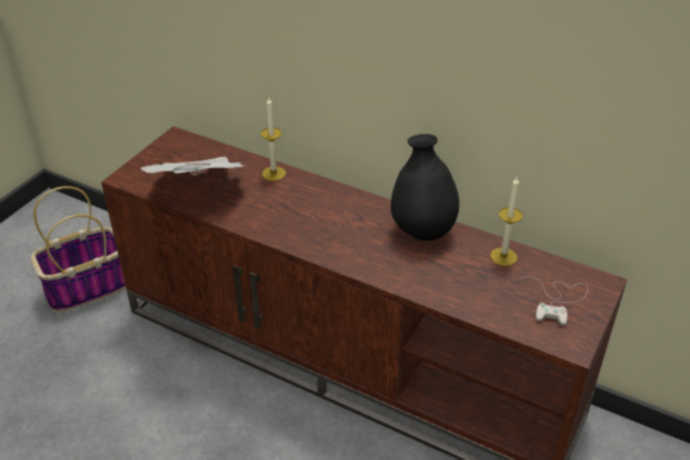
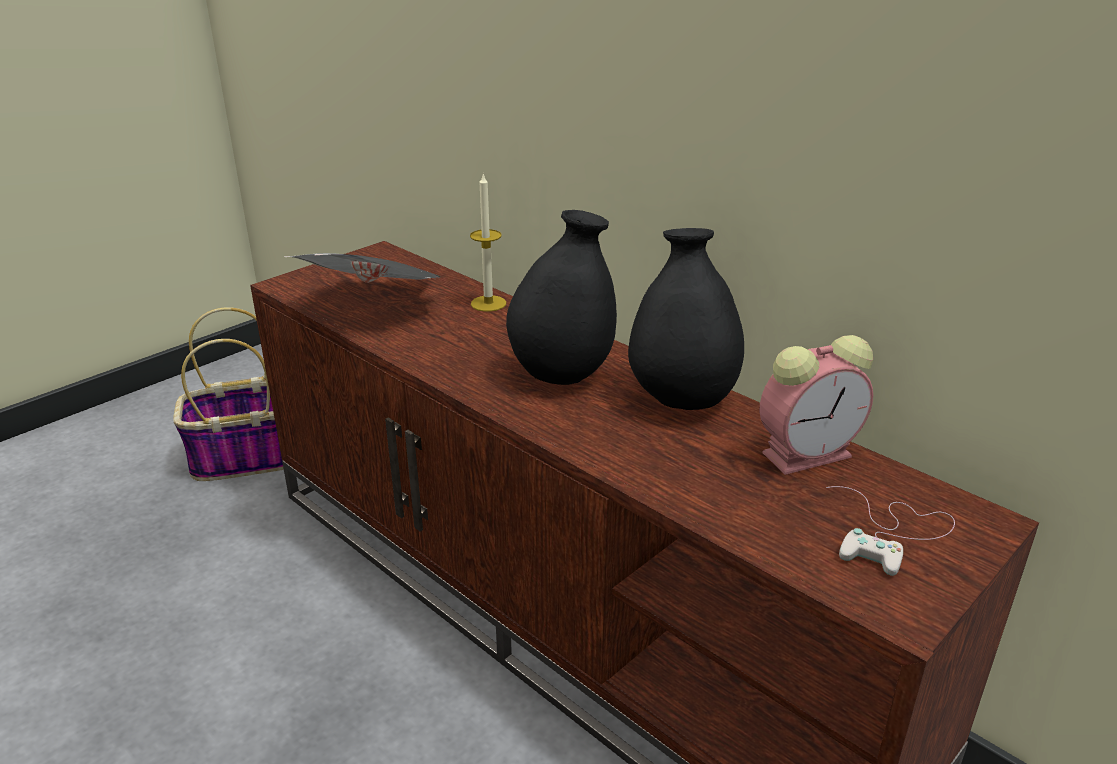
camera: 15 degrees right, 10 degrees down
candle [490,177,523,266] -> alarm clock [760,335,873,475]
none -> black vase [506,210,617,385]

